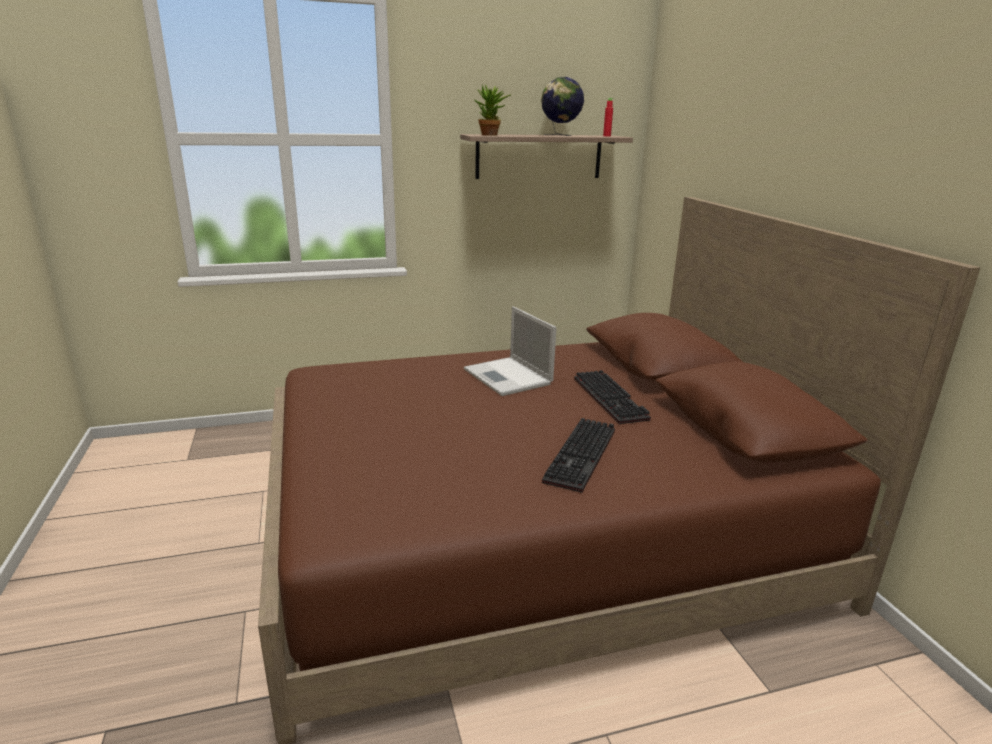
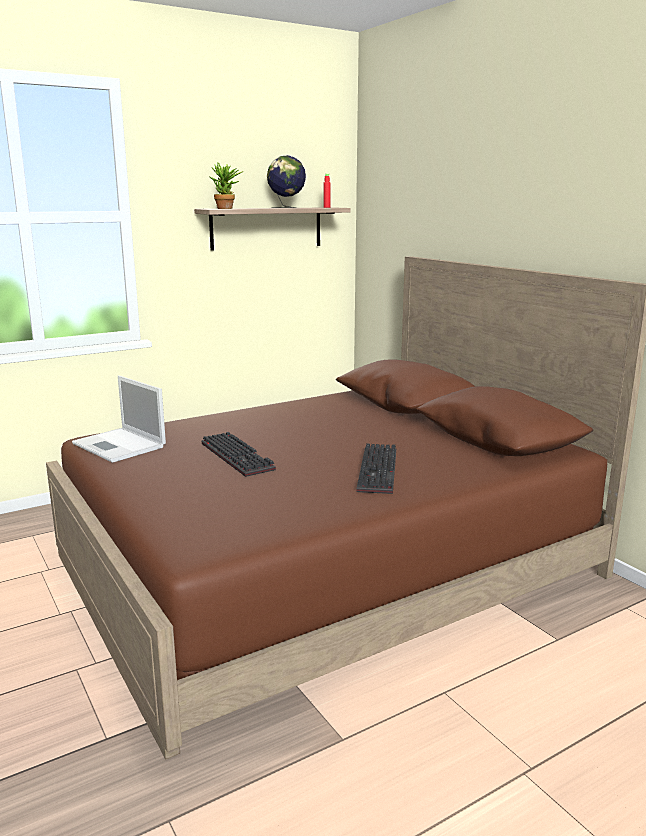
camera: 15 degrees left, 5 degrees down
laptop [464,306,557,396] -> laptop moved to [72,375,166,463]
keyboard [574,370,651,424] -> keyboard moved to [202,432,276,477]

